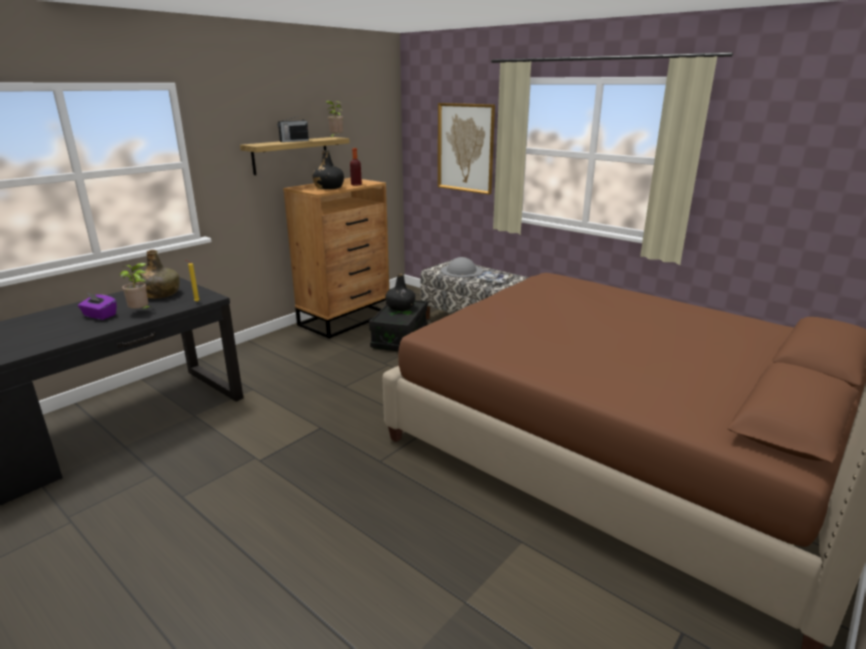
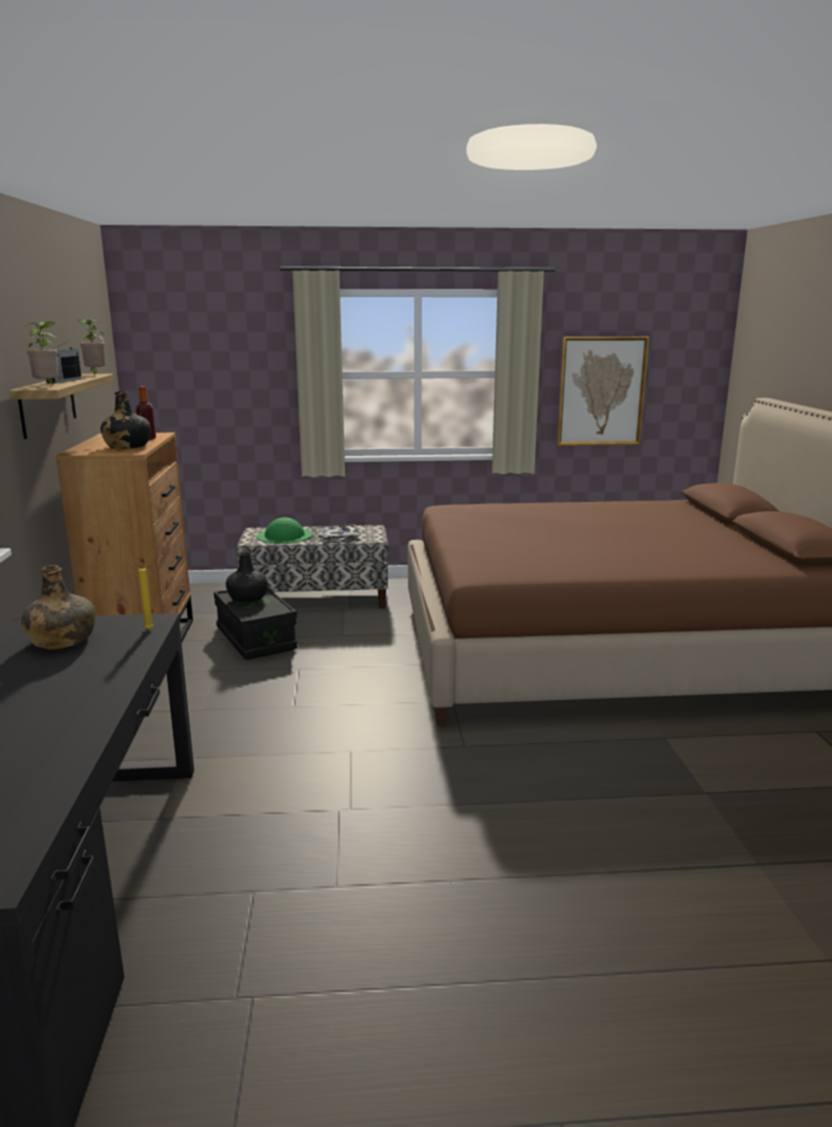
camera: 45 degrees left, 5 degrees down
purple tissue box [78,293,116,320] -> none
potted plant [120,263,150,309] -> potted plant moved to [25,322,59,385]
picture [438,103,495,195] -> picture moved to [557,337,649,446]
grey hat [441,257,483,278] -> green hat [257,517,313,544]

